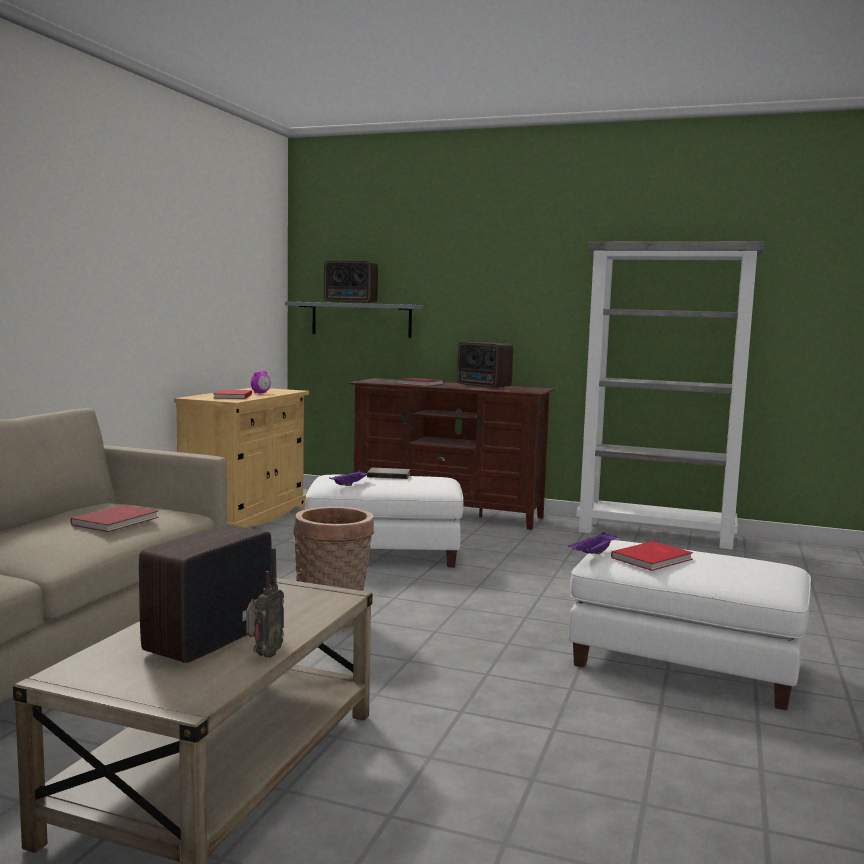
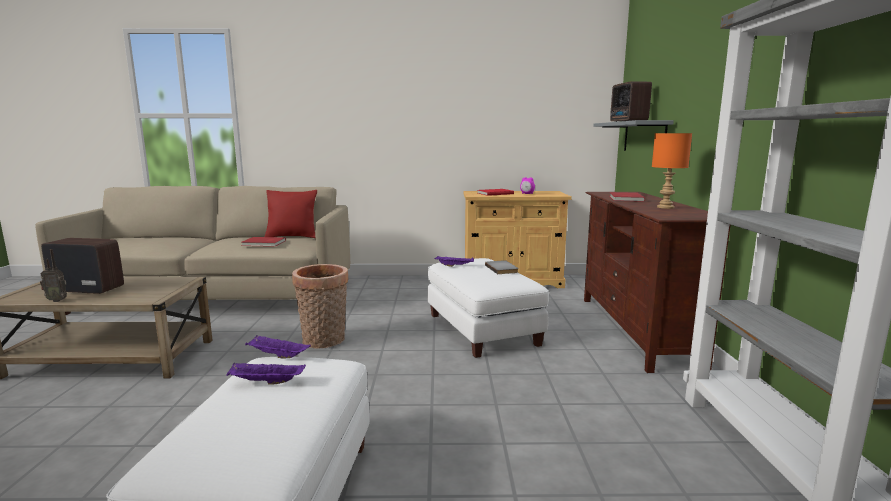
camera: 70 degrees right, 5 degrees up
radio [457,342,513,388] -> orange table lamp [652,133,692,209]
red book [611,541,693,571] -> purple tray [226,363,306,385]
none -> red pillow [264,190,317,238]

